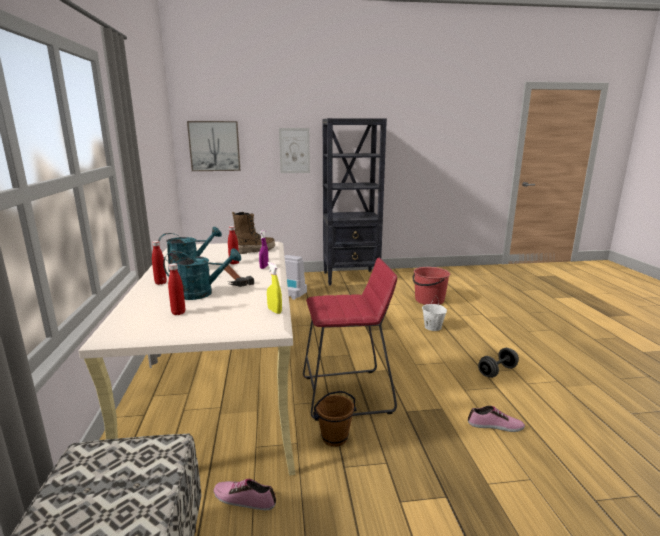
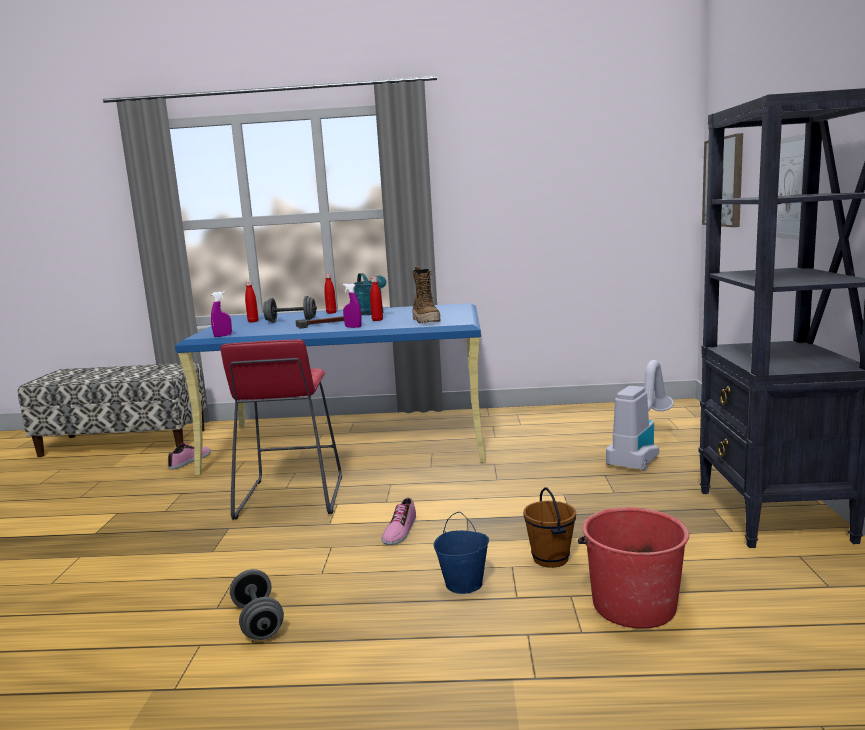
camera: 100 degrees right, 5 degrees down
beige desk [78,242,295,476] -> blue desk [175,303,486,475]
turquoise watering can [163,248,241,300] -> grey dumbbell [263,296,317,323]
yellow spray bottle [267,262,282,314] -> purple spray bottle [211,291,232,337]
brown bucket [313,391,357,447] -> brown bucket moved to [523,487,576,568]
white bucket [422,295,447,331] -> blue bucket [434,512,489,594]
shoe [468,406,525,432] -> shoe moved to [382,498,416,545]

